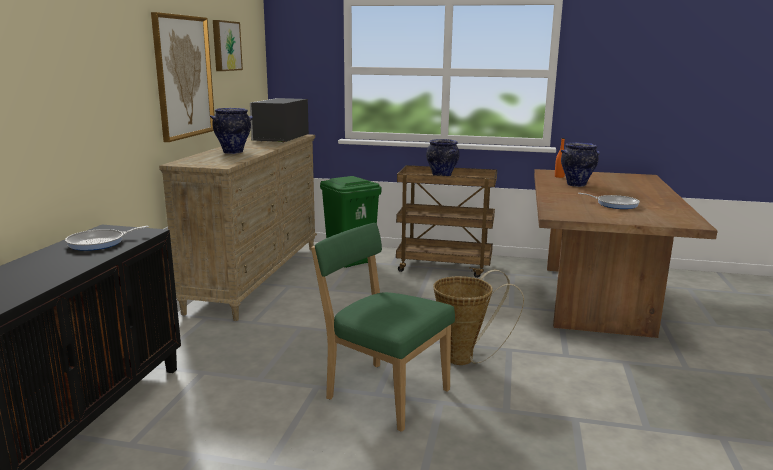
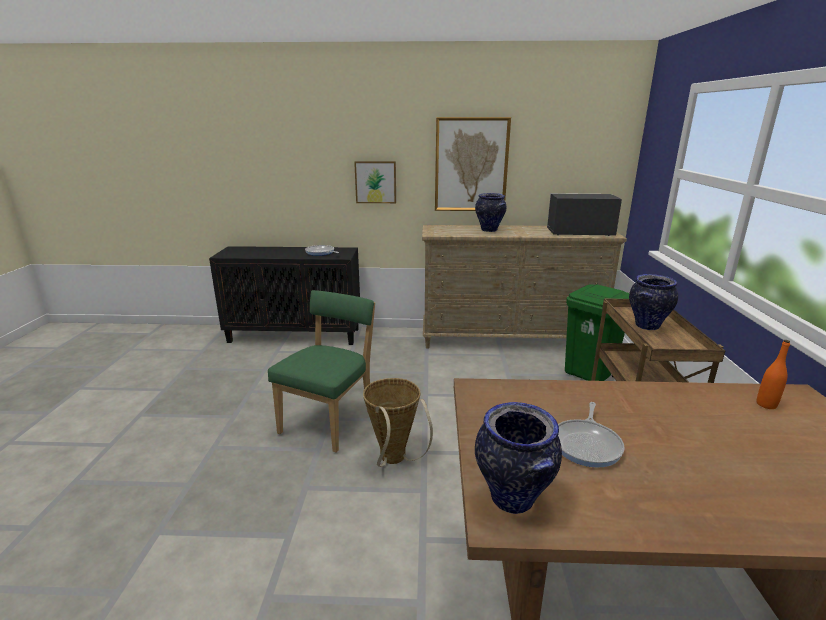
camera: 80 degrees right, 5 degrees up
picture [213,20,243,71] -> picture moved to [354,161,396,203]
vase [561,142,600,187] -> vase moved to [475,402,562,514]

